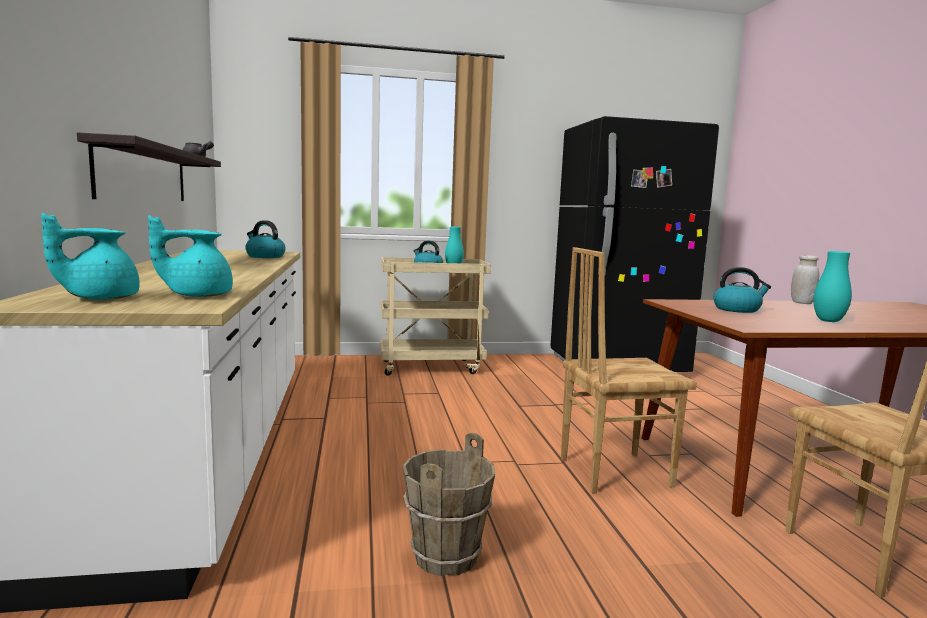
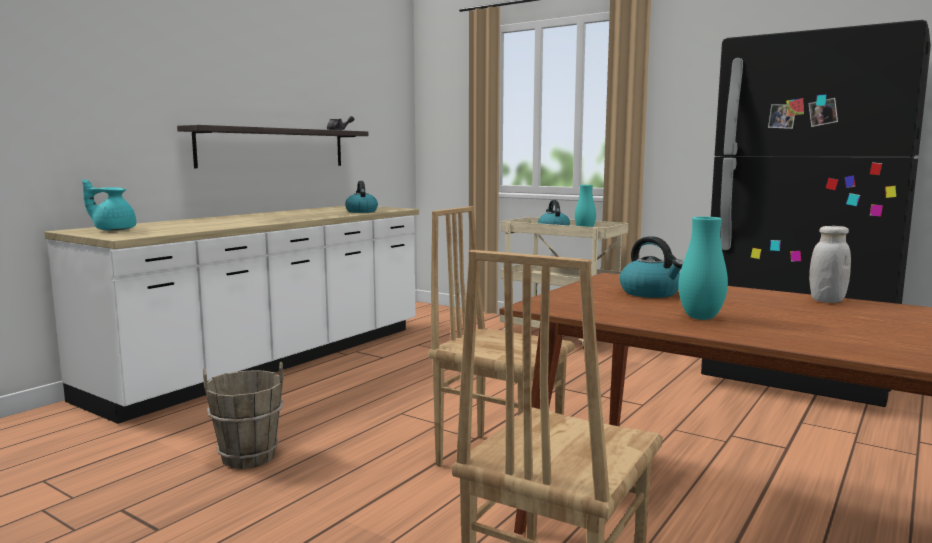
camera: 45 degrees right, 0 degrees up
turquoise teapot [148,215,233,297] -> none

